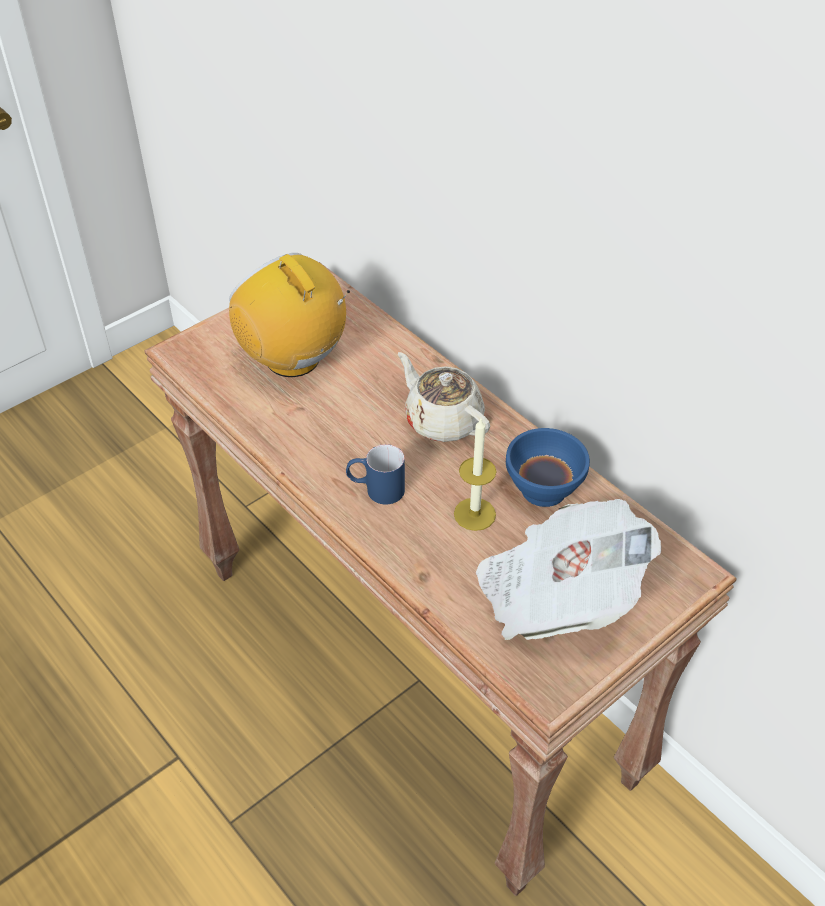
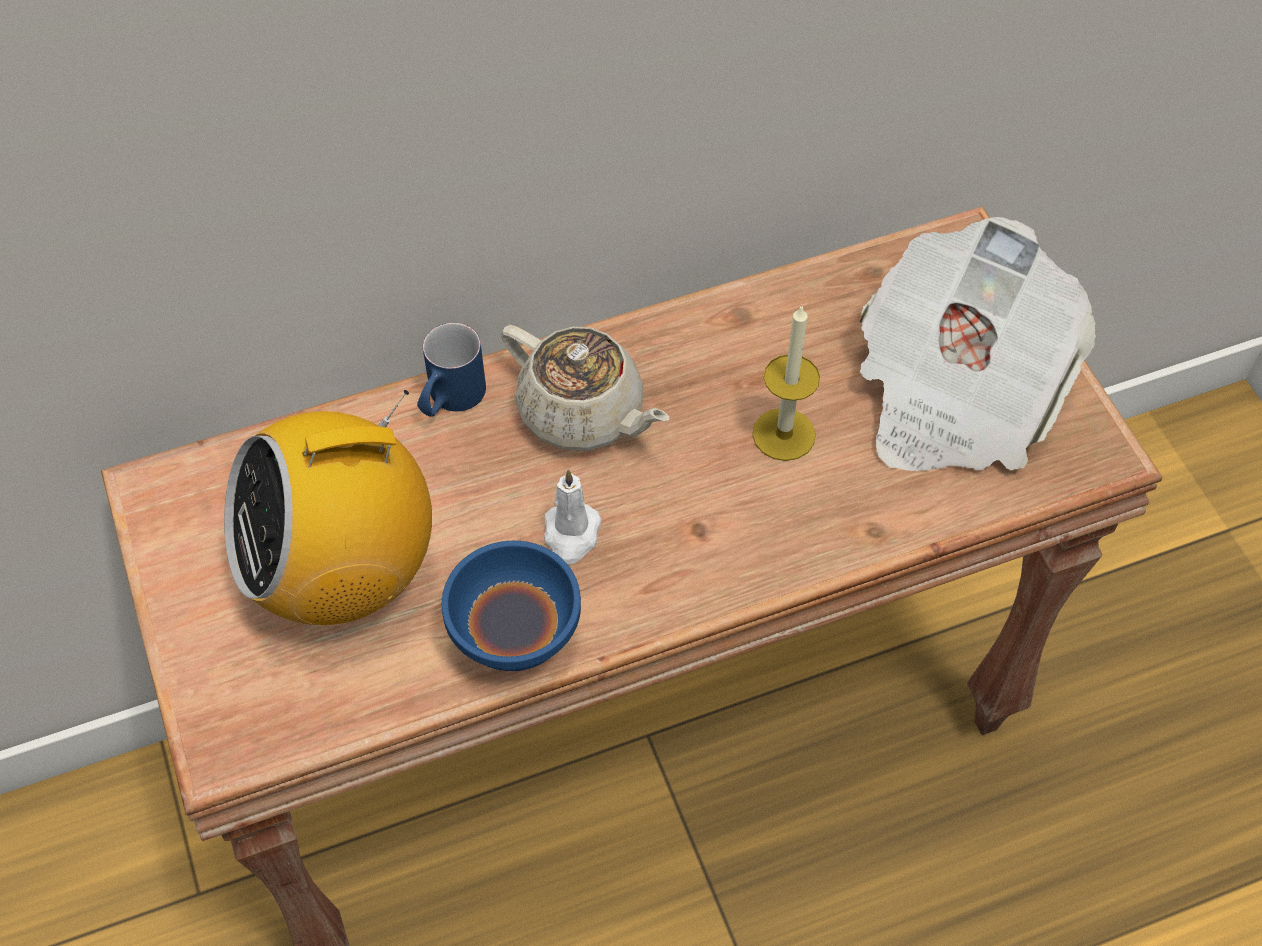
camera: 70 degrees left, 10 degrees up
blue mug [346,444,405,505] -> blue mug moved to [417,323,486,417]
beige teapot [398,352,490,442] -> beige teapot turned 120 degrees counterclockwise [501,325,669,451]
blue bowl [506,428,590,507] -> blue bowl moved to [442,541,581,671]
none -> white candle [544,469,602,564]

